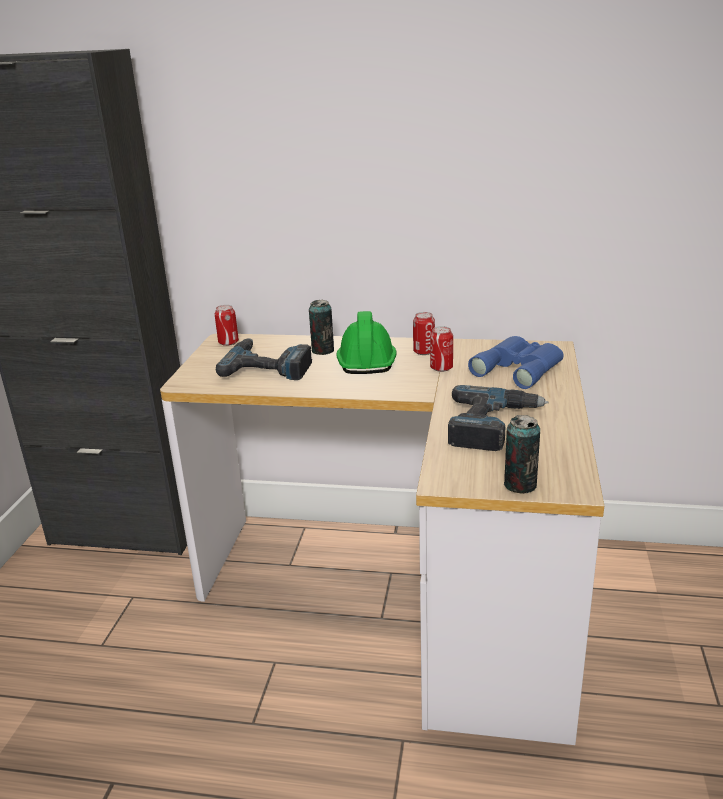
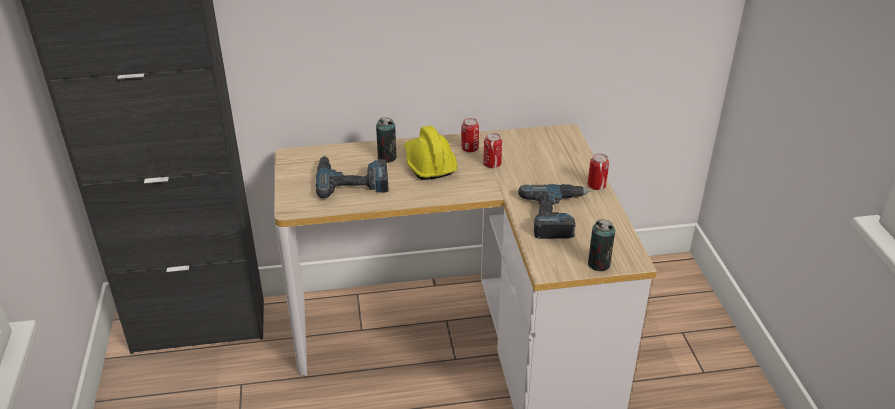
camera: 20 degrees left, 10 degrees up
can [215,305,239,346] -> can moved to [587,153,609,190]
green hard hat [336,311,397,374] -> yellow hard hat [404,126,457,180]
blue binoculars [468,336,563,389] -> none

